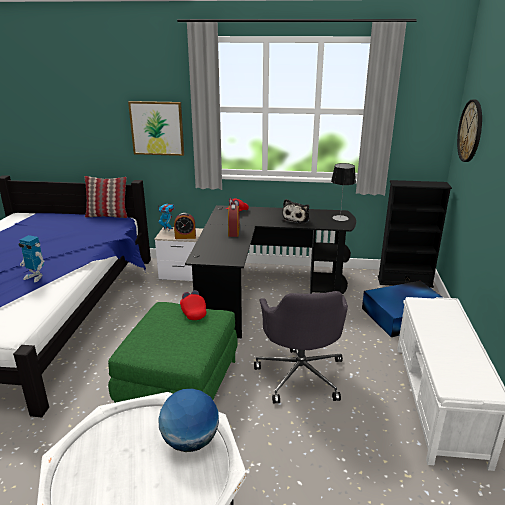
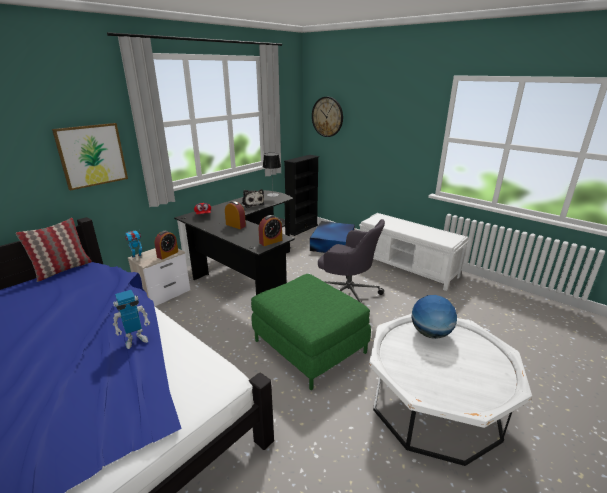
camera: 55 degrees left, 0 degrees up
red cap [180,290,207,320] -> none
none -> alarm clock [259,215,282,246]

